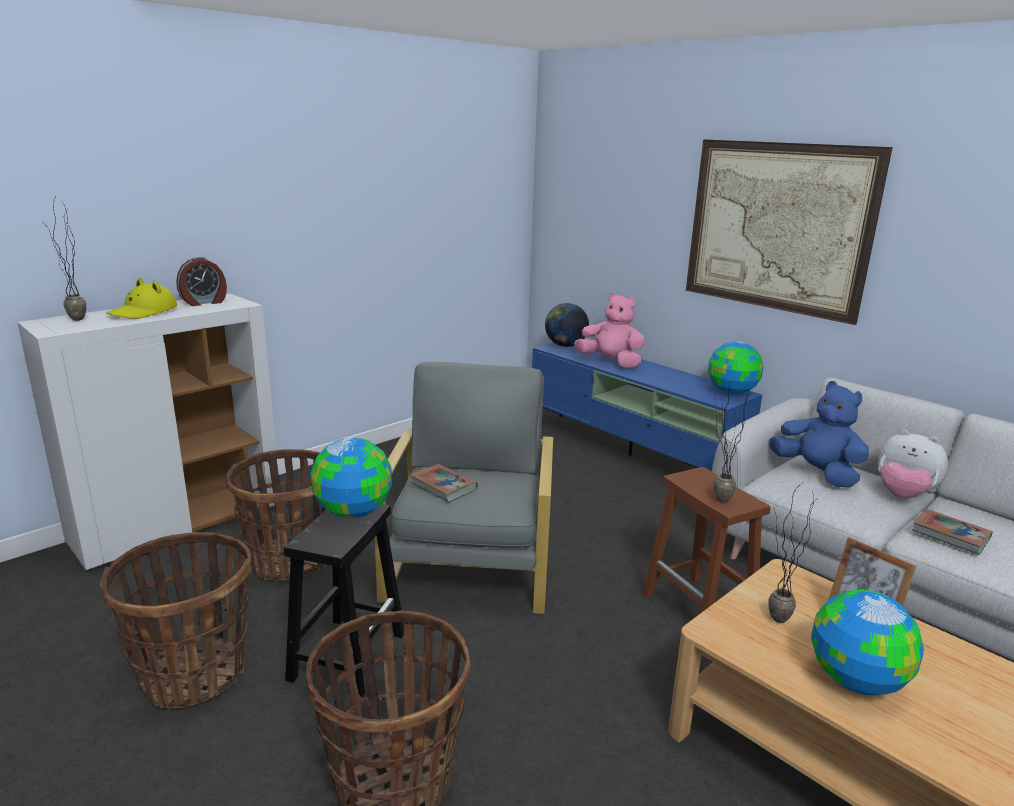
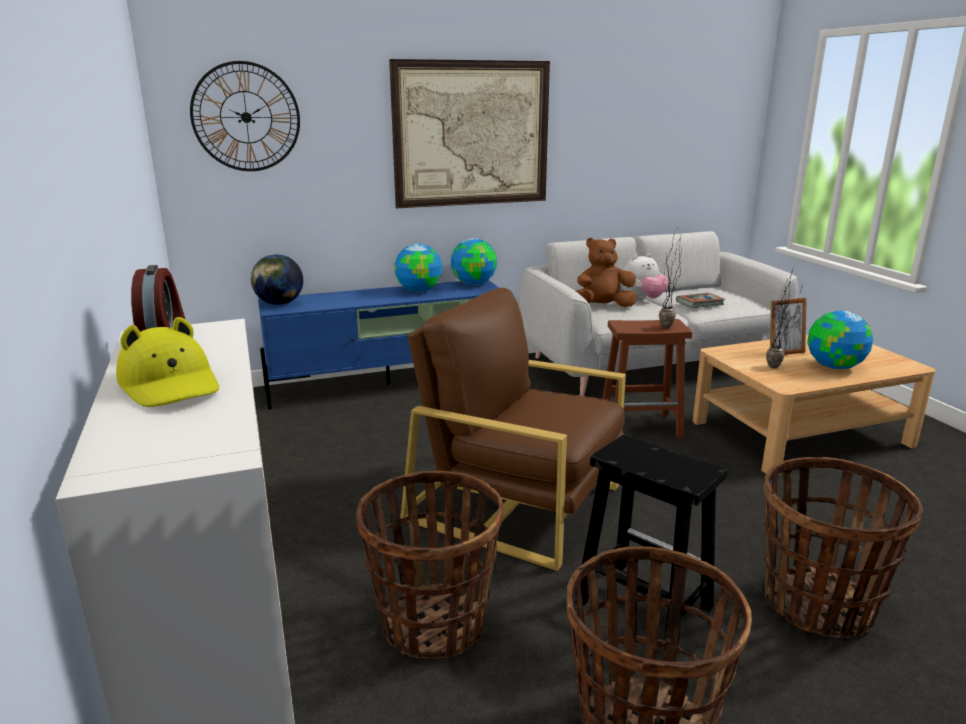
camera: 65 degrees left, 0 degrees up
potted plant [47,195,86,321] -> none
globe [311,438,392,518] -> globe moved to [395,244,442,292]
grey armchair [375,362,553,614] -> brown armchair [400,288,626,571]
book [410,464,478,503] -> none
pink plush toy [574,293,645,368] -> none
blue plush toy [769,381,869,488] -> brown plush toy [576,238,637,307]
none -> wall clock [190,61,300,171]

